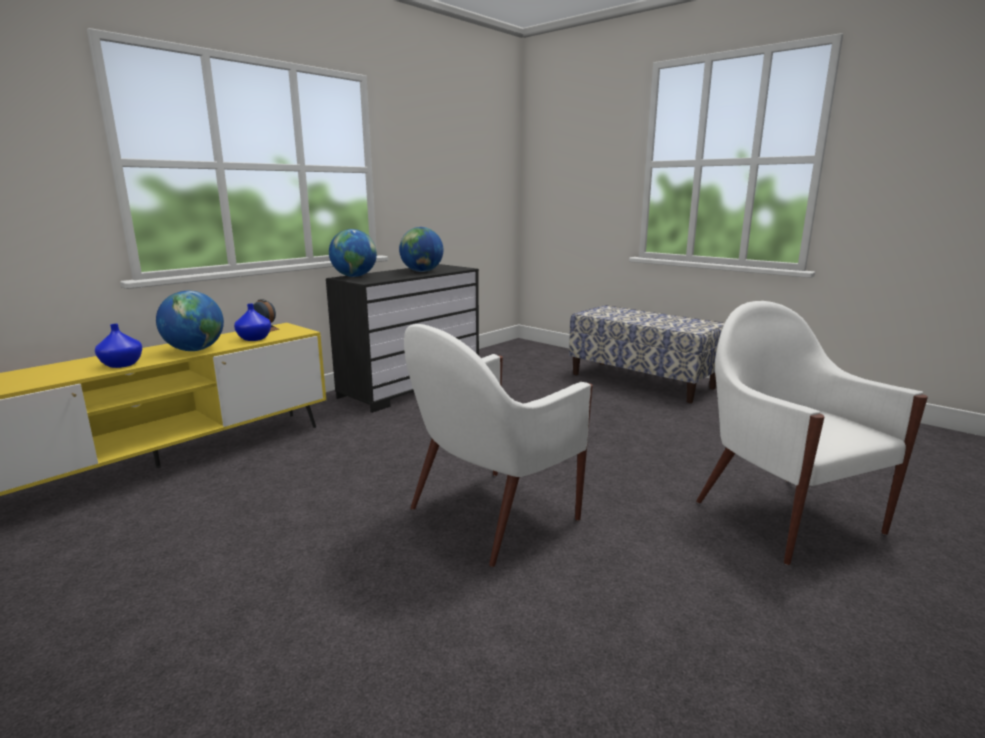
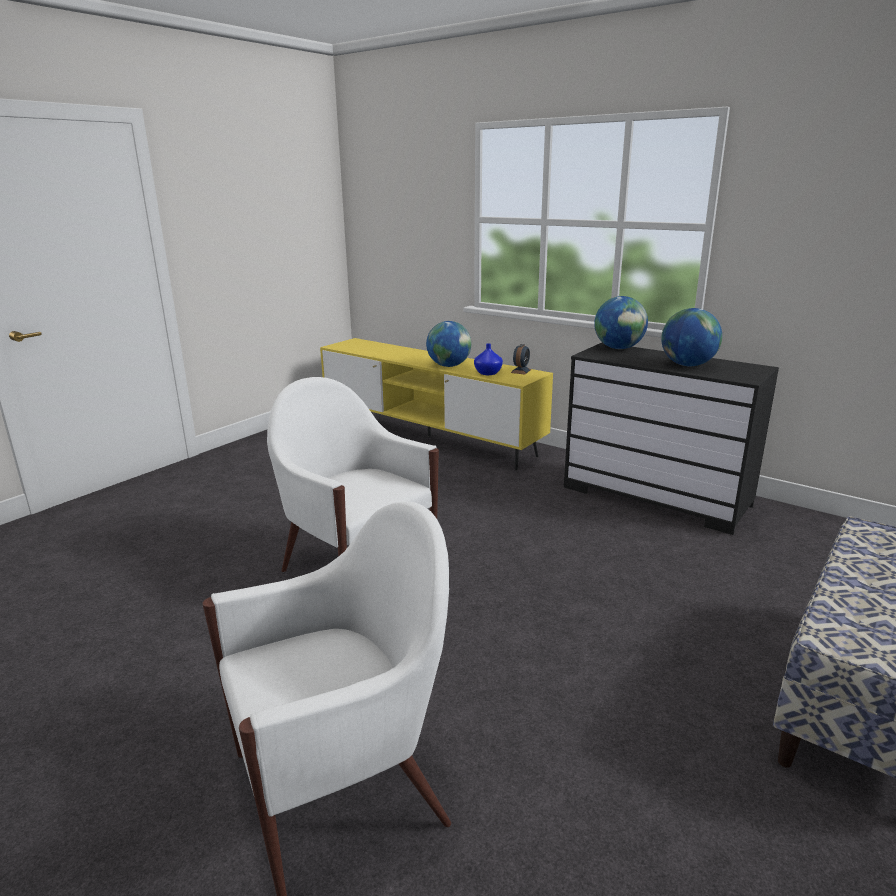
camera: 85 degrees right, 5 degrees up
blue vase [95,324,142,368] -> none

